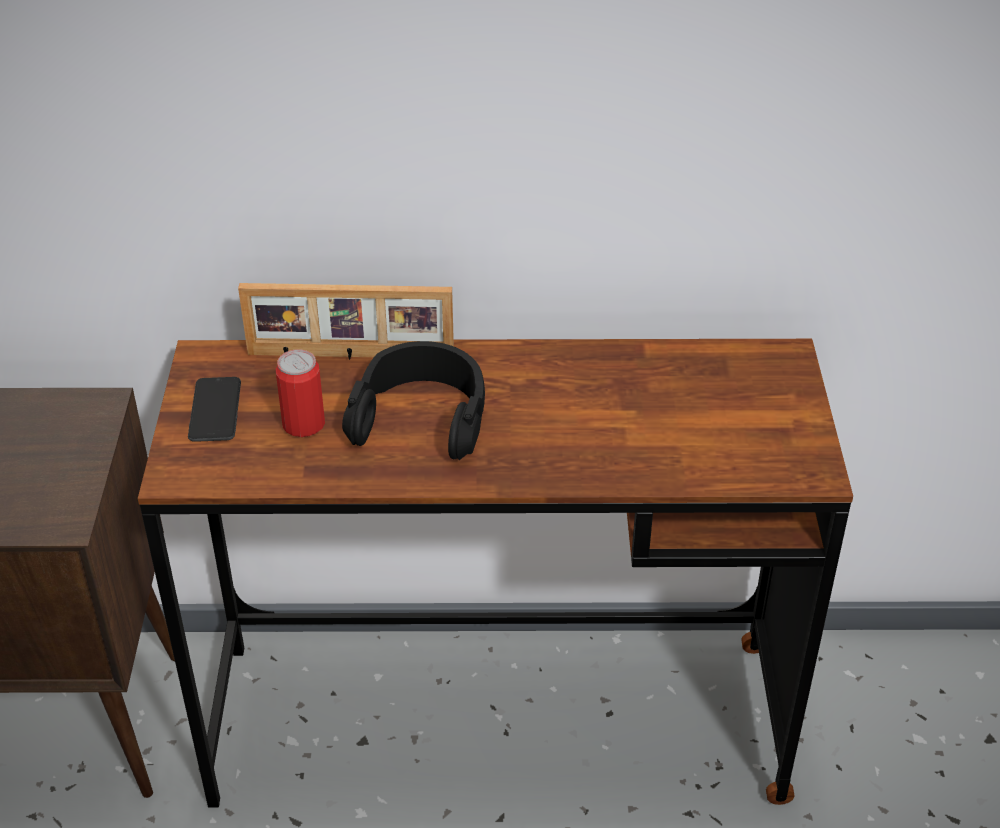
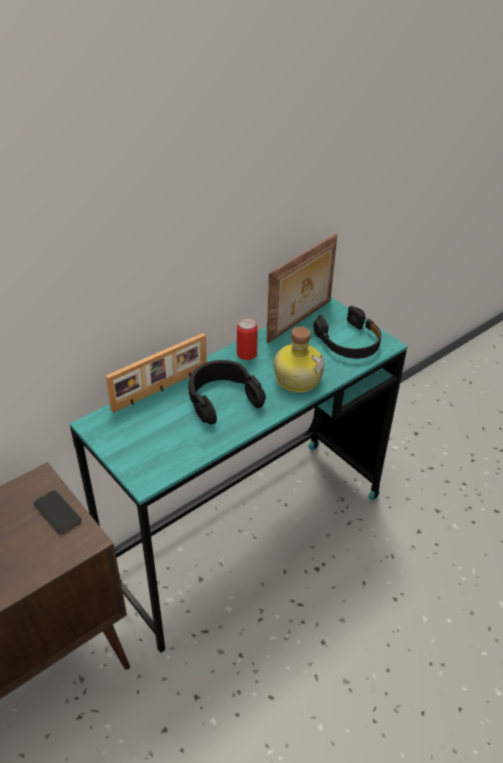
camera: 40 degrees left, 0 degrees up
brown desk [138,339,853,807] -> turquoise desk [70,297,408,653]
phone [188,377,241,442] -> phone moved to [33,491,82,534]
can [276,349,325,437] -> can moved to [237,318,258,360]
none -> picture frame [266,234,337,343]
none -> bottle [274,326,325,393]
none -> black headphones [313,306,382,359]

